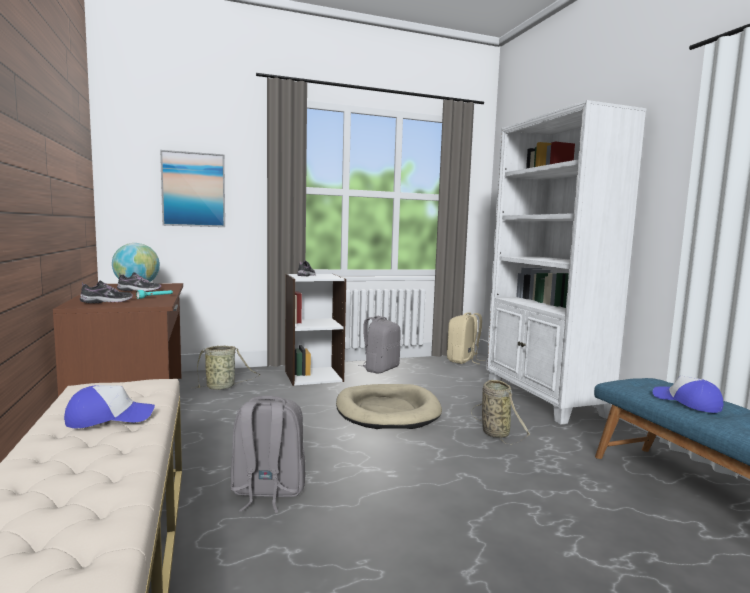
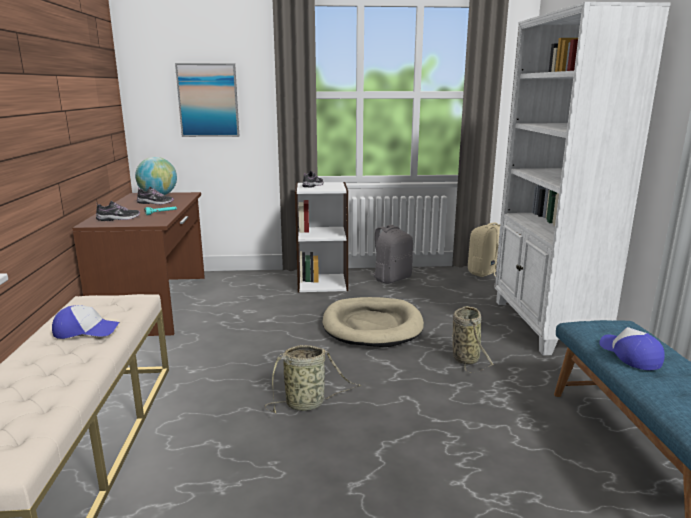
camera: 15 degrees right, 10 degrees up
basket [192,346,261,390] -> basket moved to [265,345,361,413]
grey backpack [231,395,305,513] -> none

